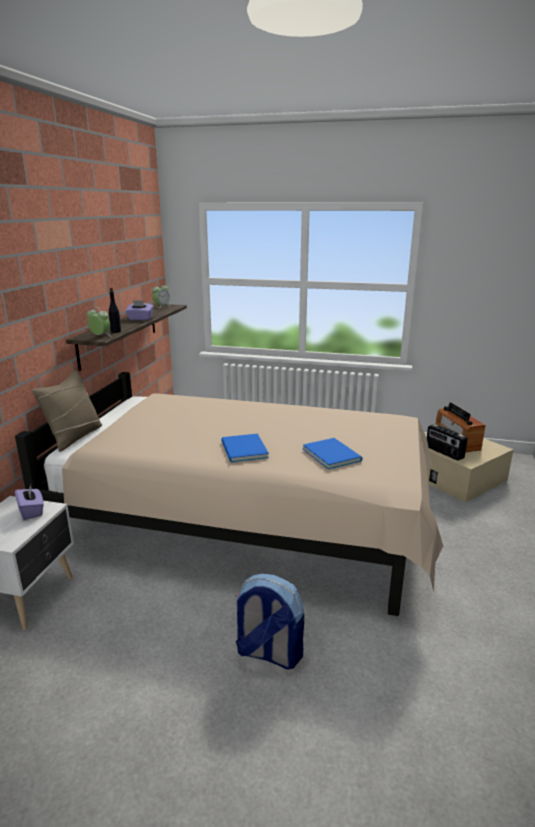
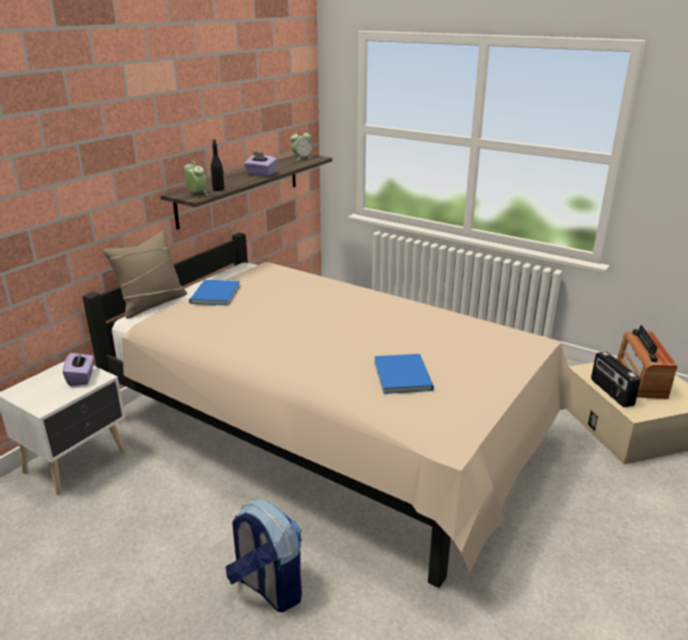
camera: 20 degrees right, 5 degrees up
blue book [221,434,269,462] -> blue book moved to [189,280,240,305]

